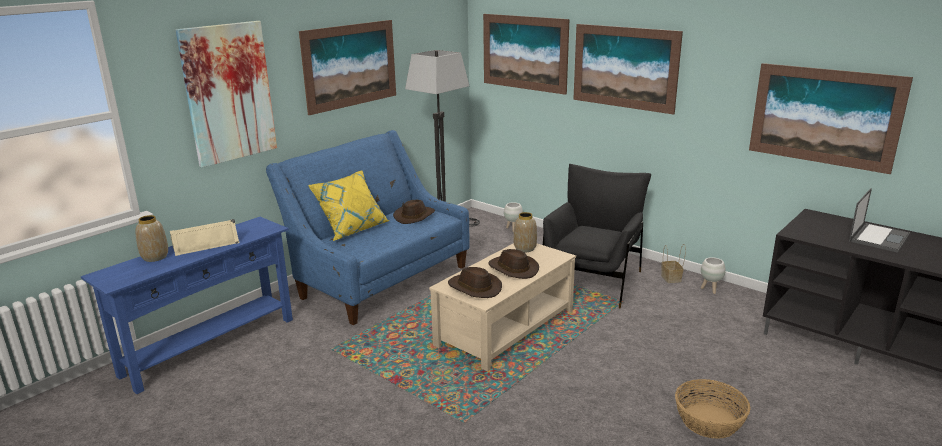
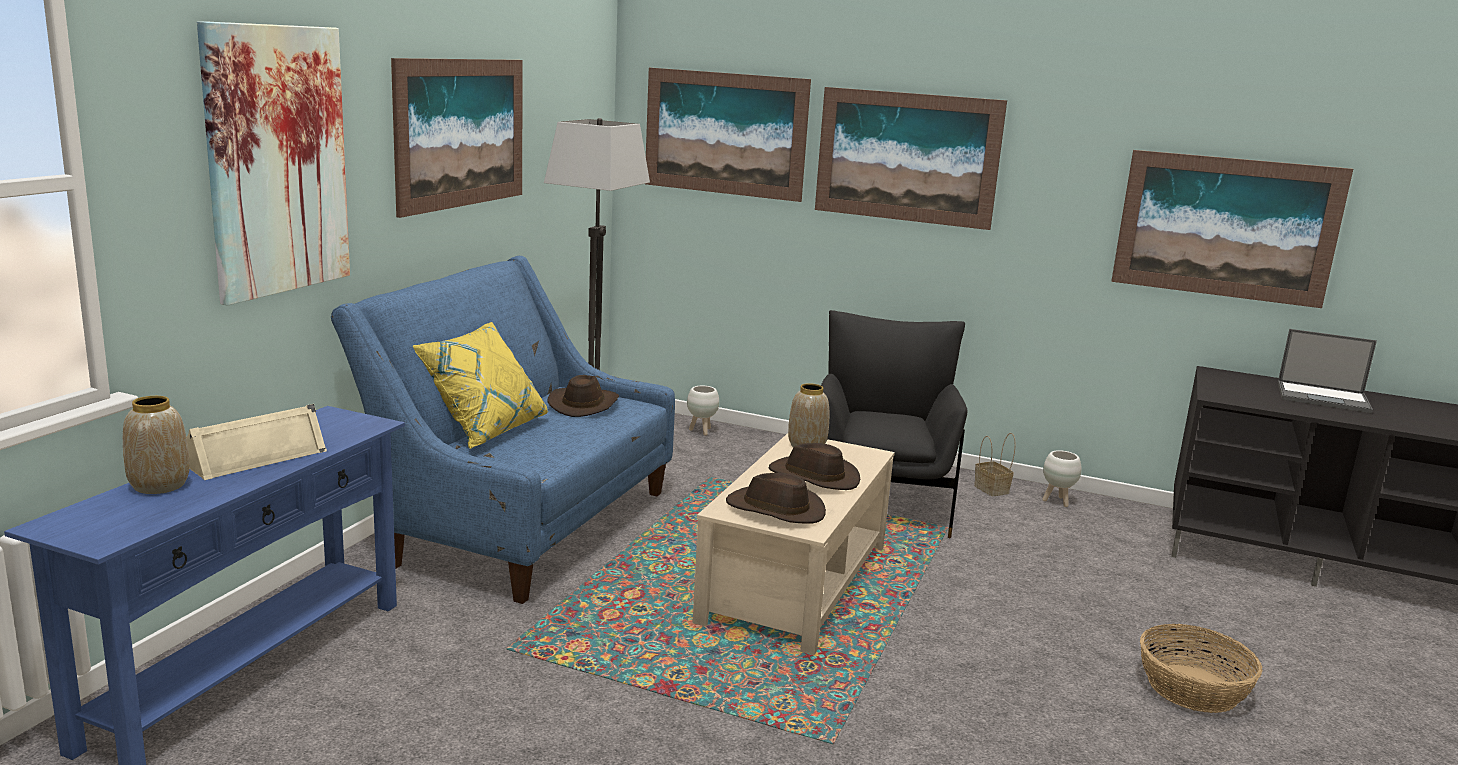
camera: 20 degrees left, 5 degrees down
laptop [849,188,910,253] -> laptop turned 90 degrees clockwise [1277,329,1377,413]

